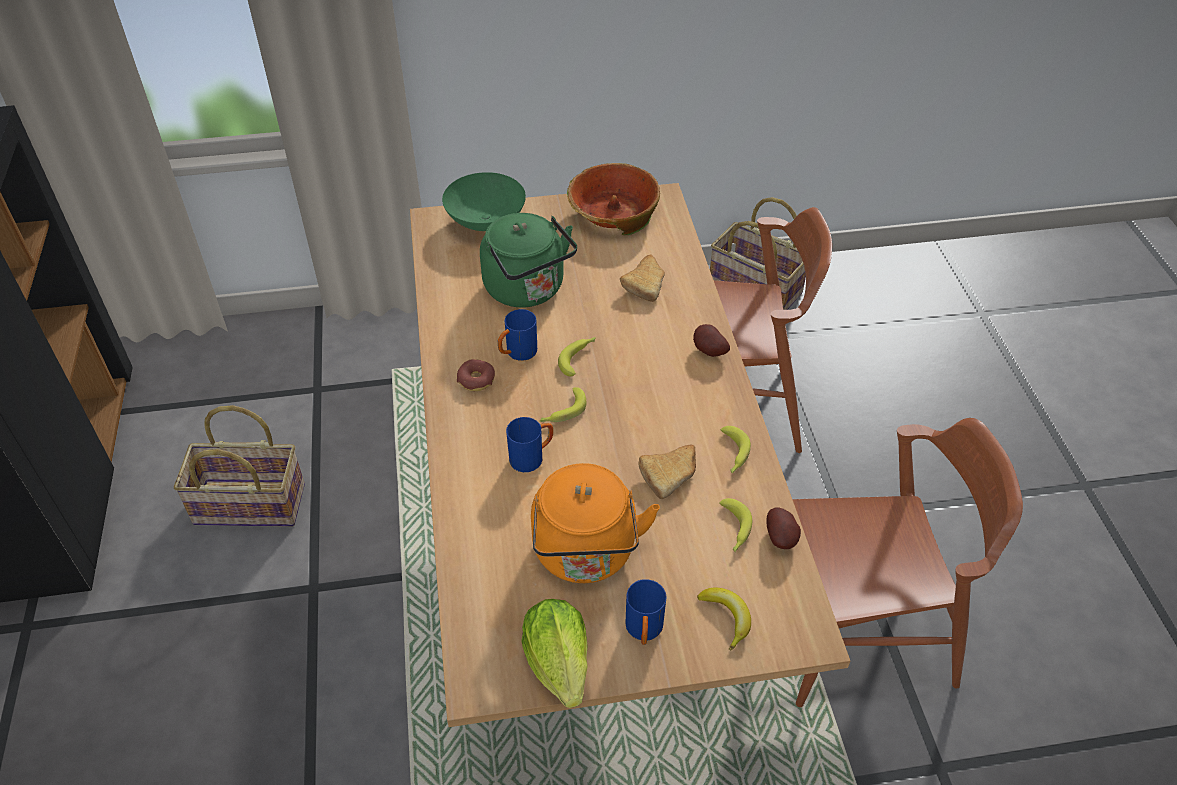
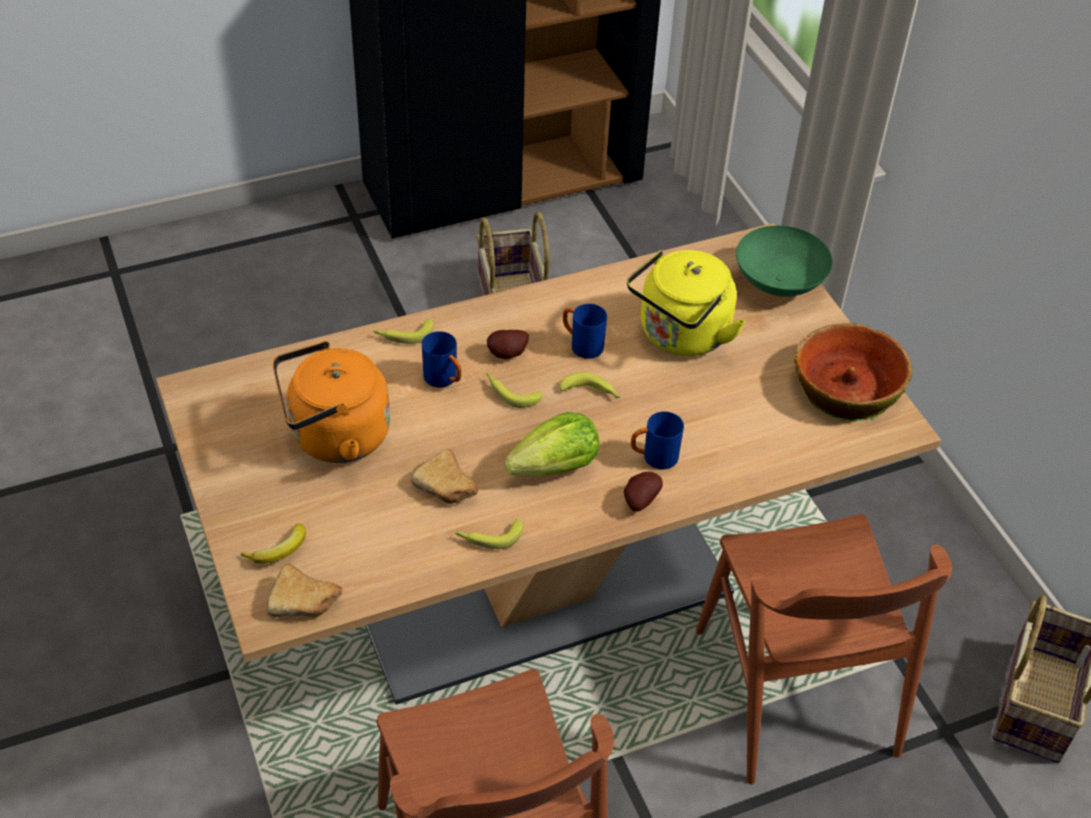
camera: 75 degrees right, 0 degrees up
donut [457,359,495,391] -> none
green kettle [480,213,577,307] -> yellow kettle [627,250,745,356]
lettuce [521,599,588,708] -> lettuce moved to [505,412,600,477]
bread [620,255,665,302] -> bread moved to [267,564,342,617]
blue mug [625,579,666,645] -> blue mug moved to [631,411,684,469]
banana [719,498,752,552] -> banana moved to [373,319,433,344]
potato [766,507,801,549] -> potato moved to [487,330,529,359]

